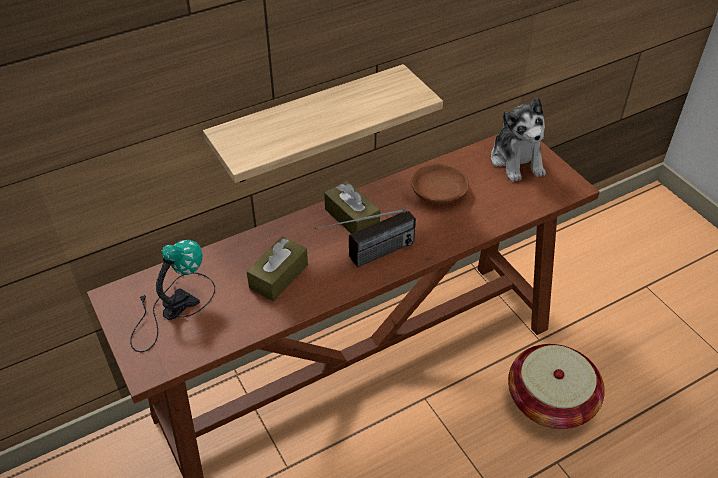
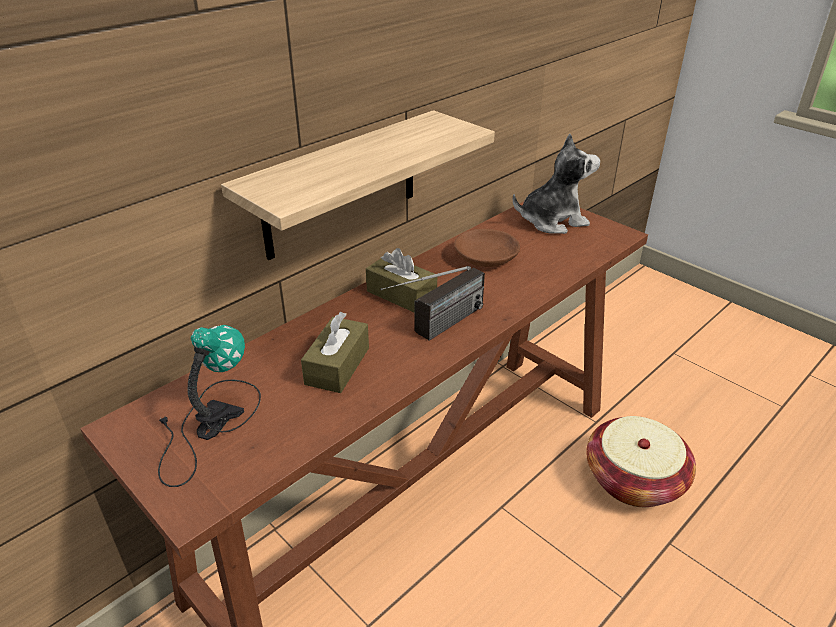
camera: 15 degrees left, 10 degrees down
plush toy [491,98,546,182] -> plush toy turned 75 degrees counterclockwise [513,134,600,234]

